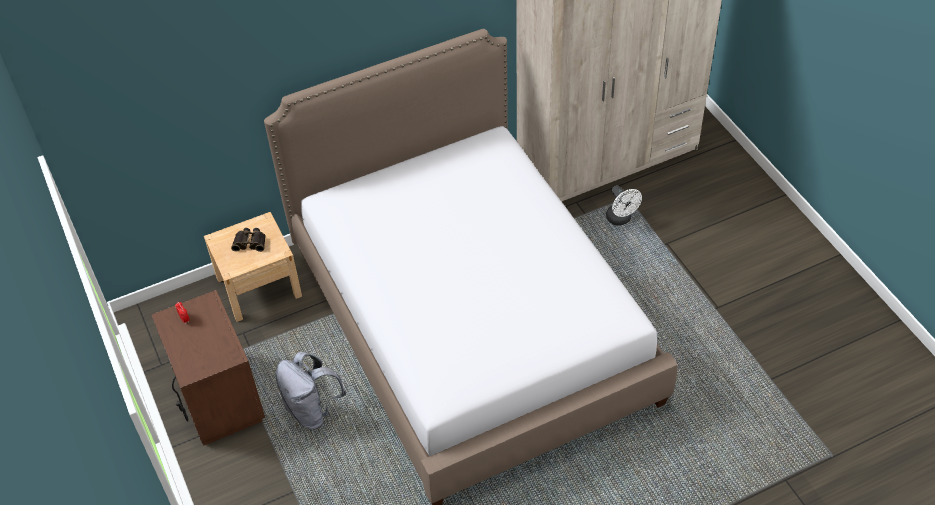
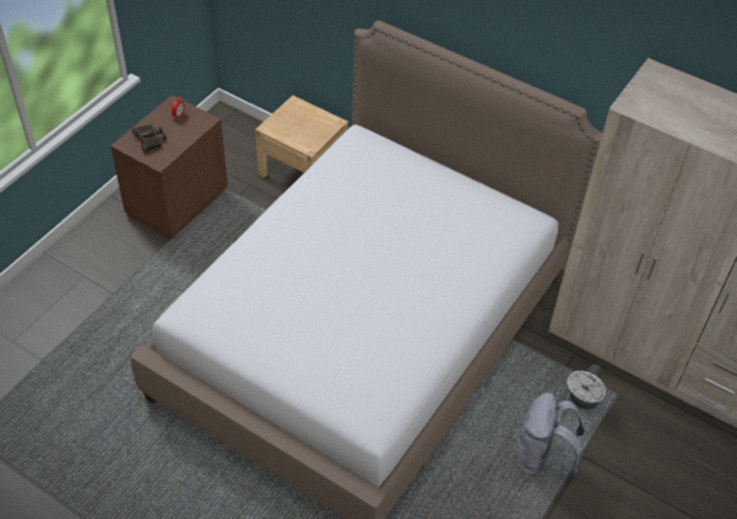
camera: 55 degrees right, 0 degrees up
binoculars [231,228,265,252] -> binoculars moved to [132,124,167,153]
grey backpack [275,352,346,429] -> grey backpack moved to [518,392,585,476]

